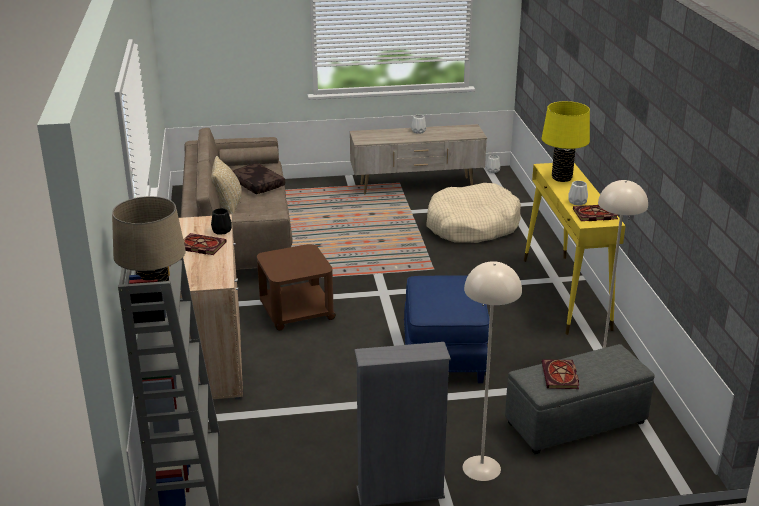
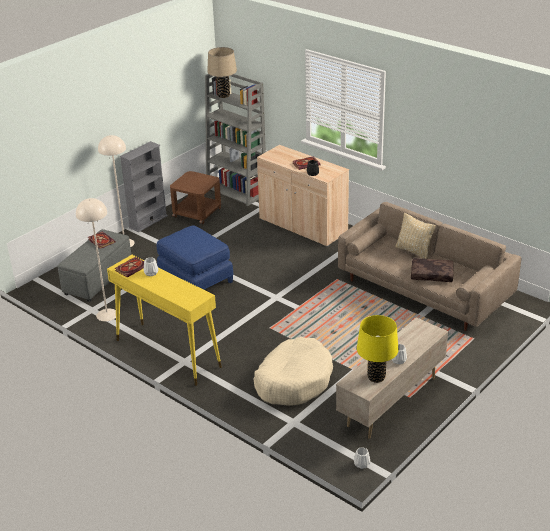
camera: 140 degrees right, 5 degrees up
brown side table [257,244,336,331] -> brown side table moved to [170,171,221,225]
yellow table lamp [542,101,590,182] -> yellow table lamp moved to [357,315,399,383]

